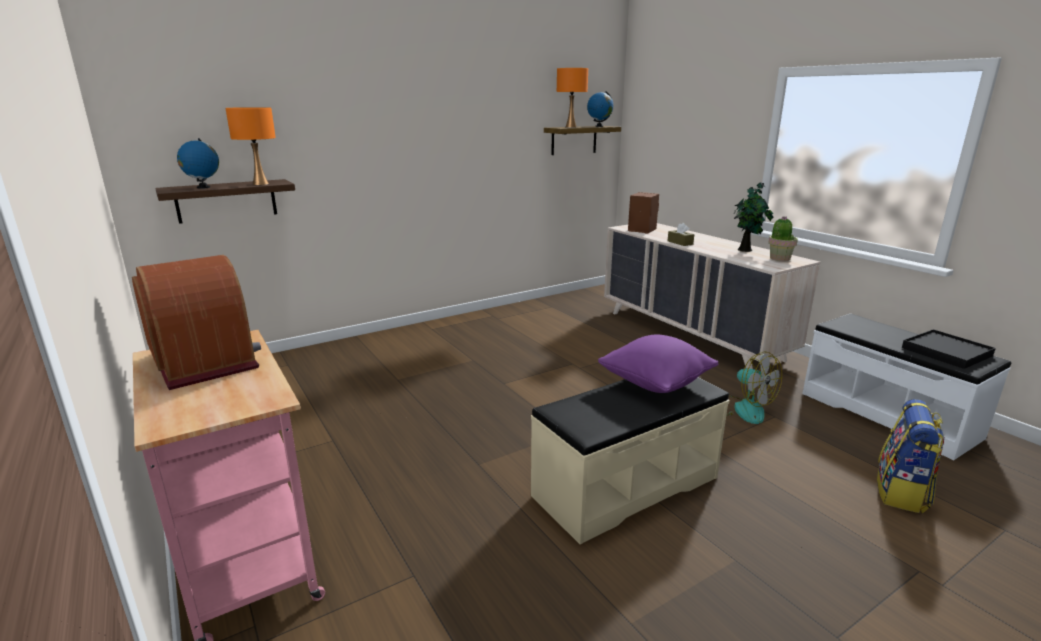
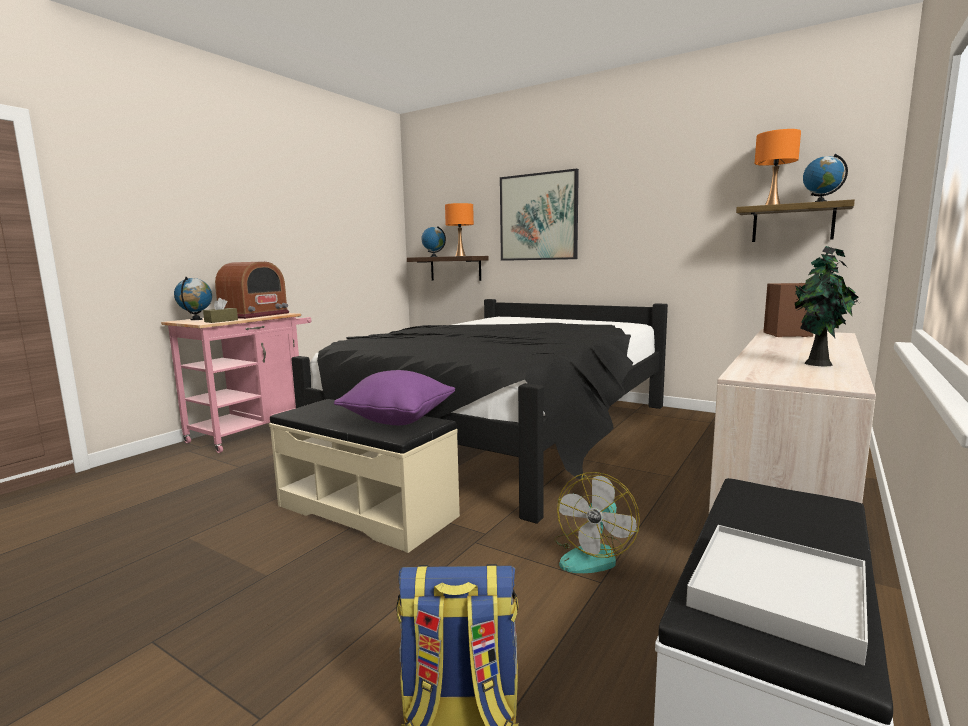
camera: 65 degrees right, 10 degrees down
brown tissue box [668,223,694,246] -> brown tissue box moved to [203,298,238,323]
potted plant [768,216,798,261] -> none
black tray [902,329,996,369] -> white tray [686,525,868,666]
none -> globe [174,277,212,320]
none -> black bed [291,299,668,524]
none -> picture [500,169,579,261]

